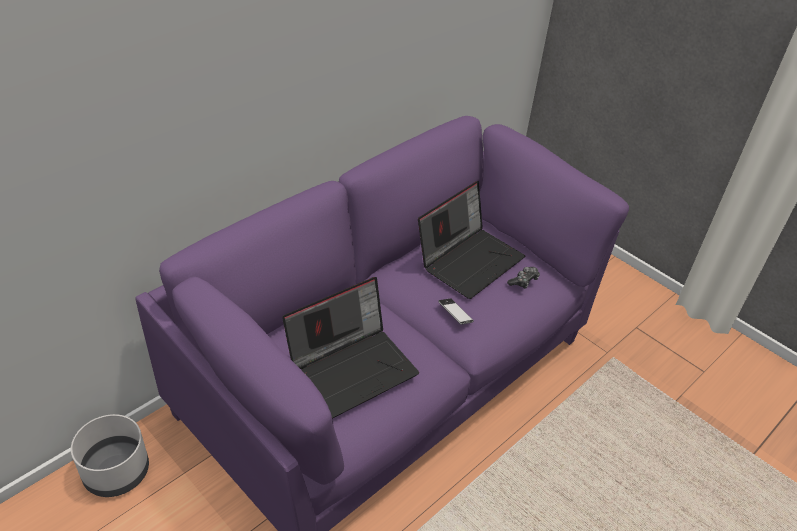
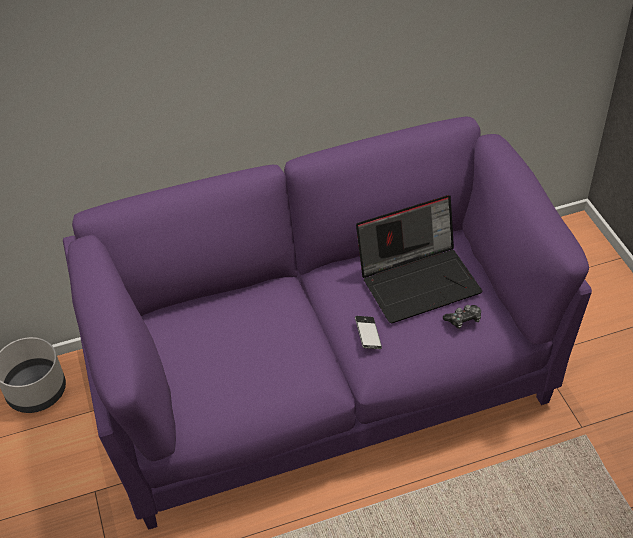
camera: 30 degrees right, 5 degrees up
laptop [282,277,419,419] -> none

